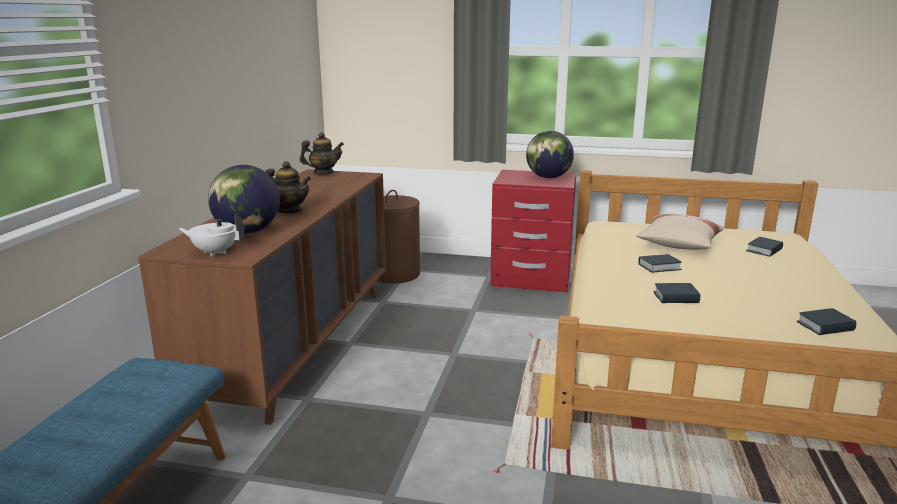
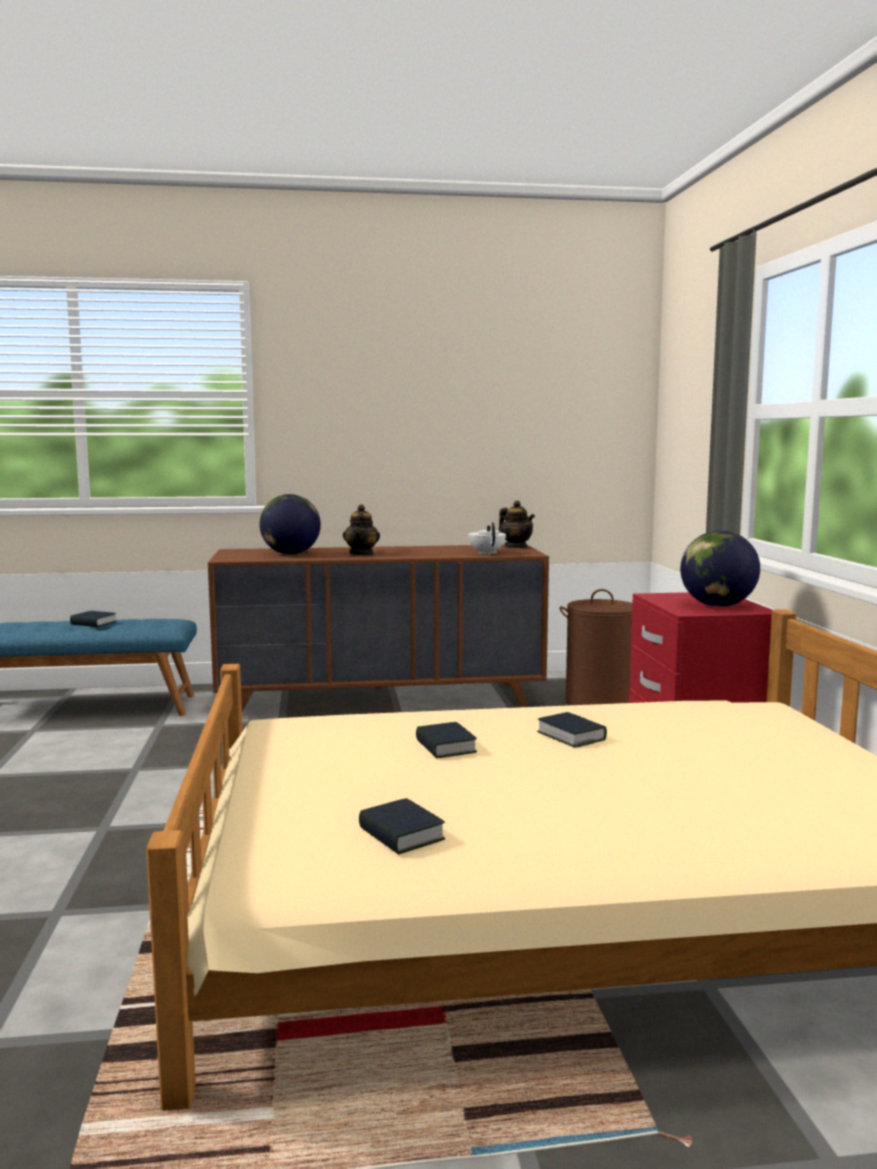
camera: 70 degrees right, 10 degrees down
white teapot [178,214,245,257] -> white teapot moved to [468,522,506,555]
beige pillow [637,214,723,250] -> none
book [746,237,783,257] -> book moved to [70,611,117,627]

